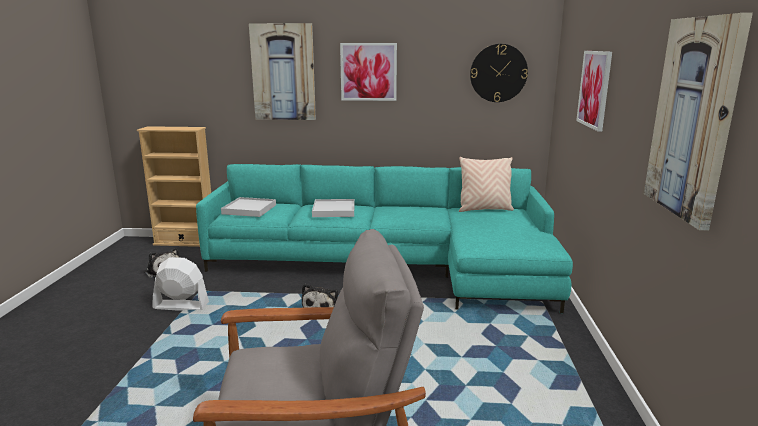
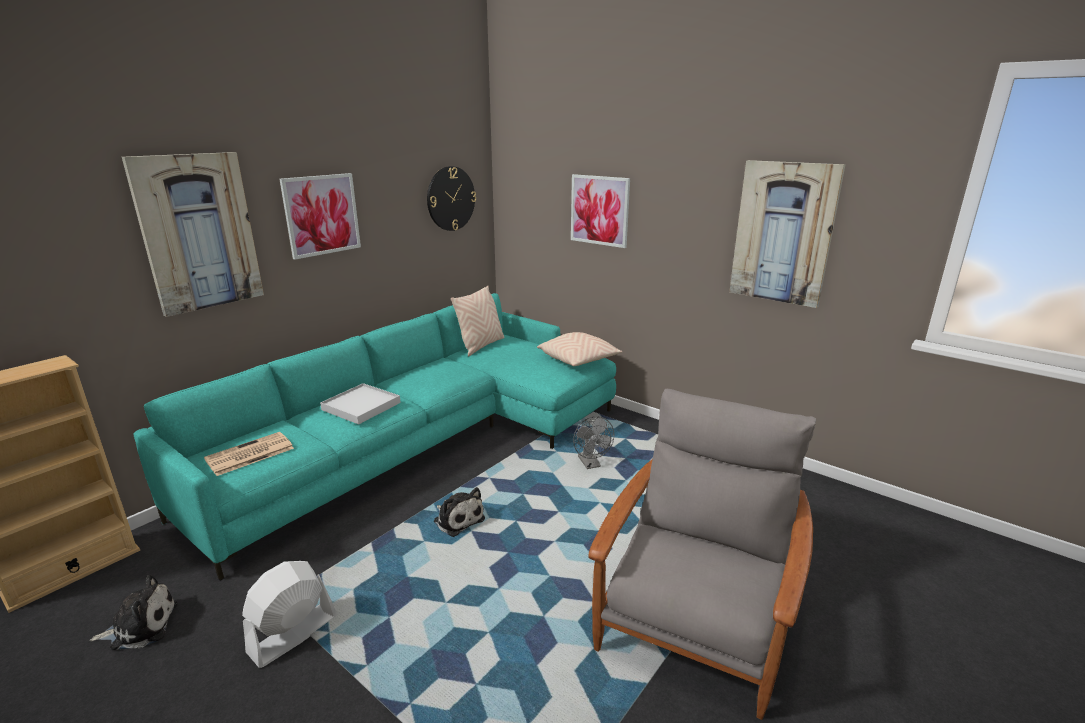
camera: 55 degrees left, 5 degrees up
white tray [221,197,276,217] -> newspaper [204,432,294,476]
none -> beige pillow [537,332,622,366]
none -> grey fan [573,416,614,469]

